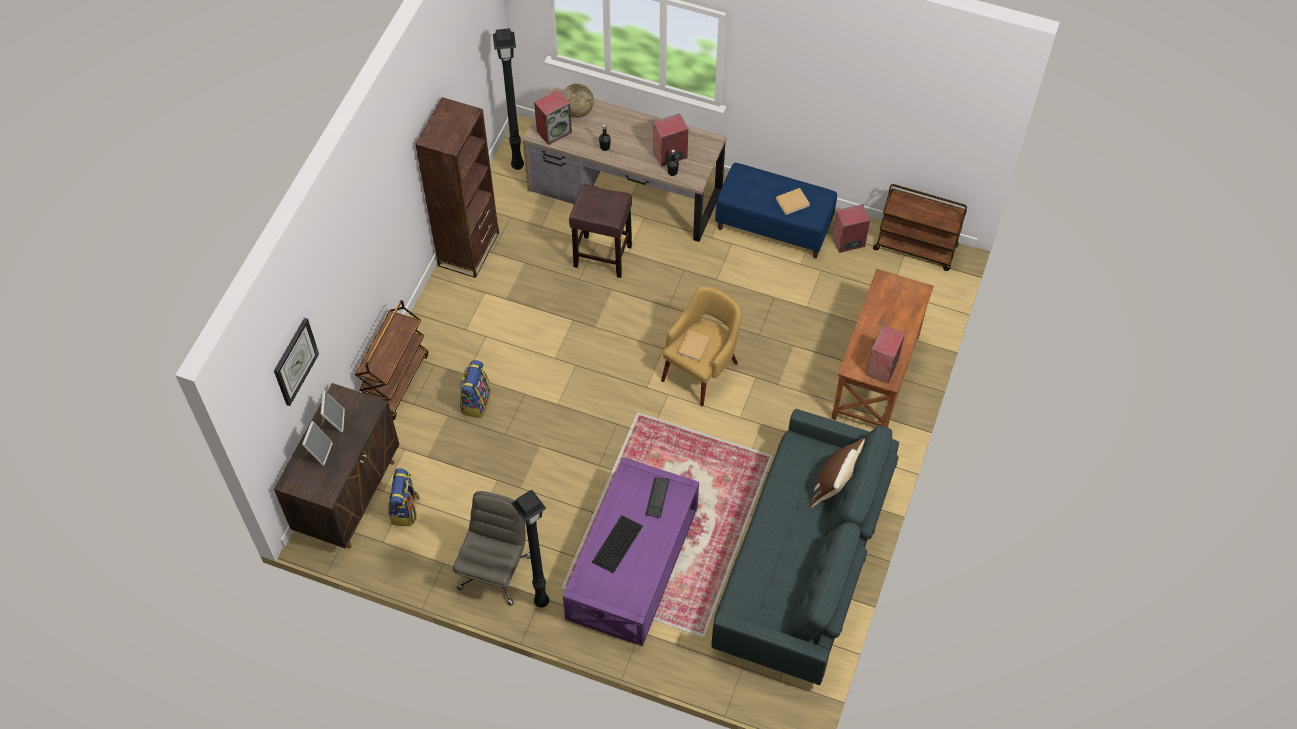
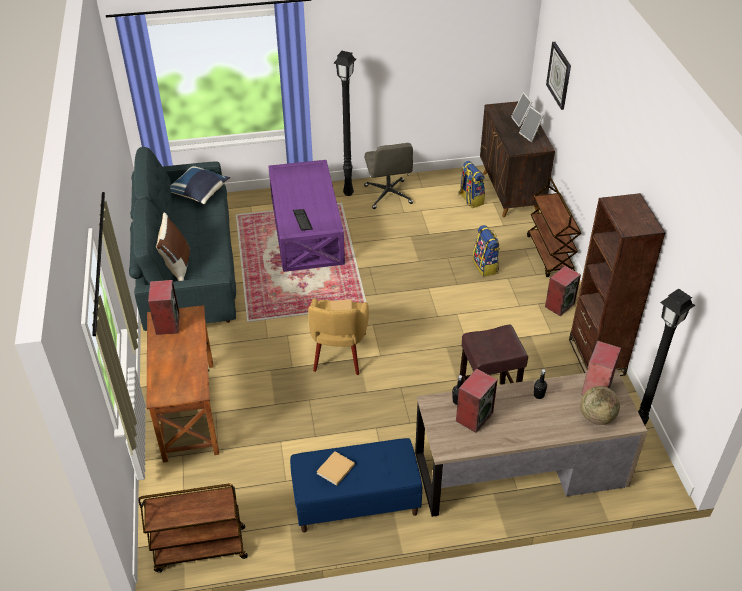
camera: 150 degrees right, 15 degrees down
keyboard [592,515,643,573] -> none
speaker [832,204,870,253] -> speaker moved to [545,266,581,316]
none -> blue pillow [170,166,230,204]

